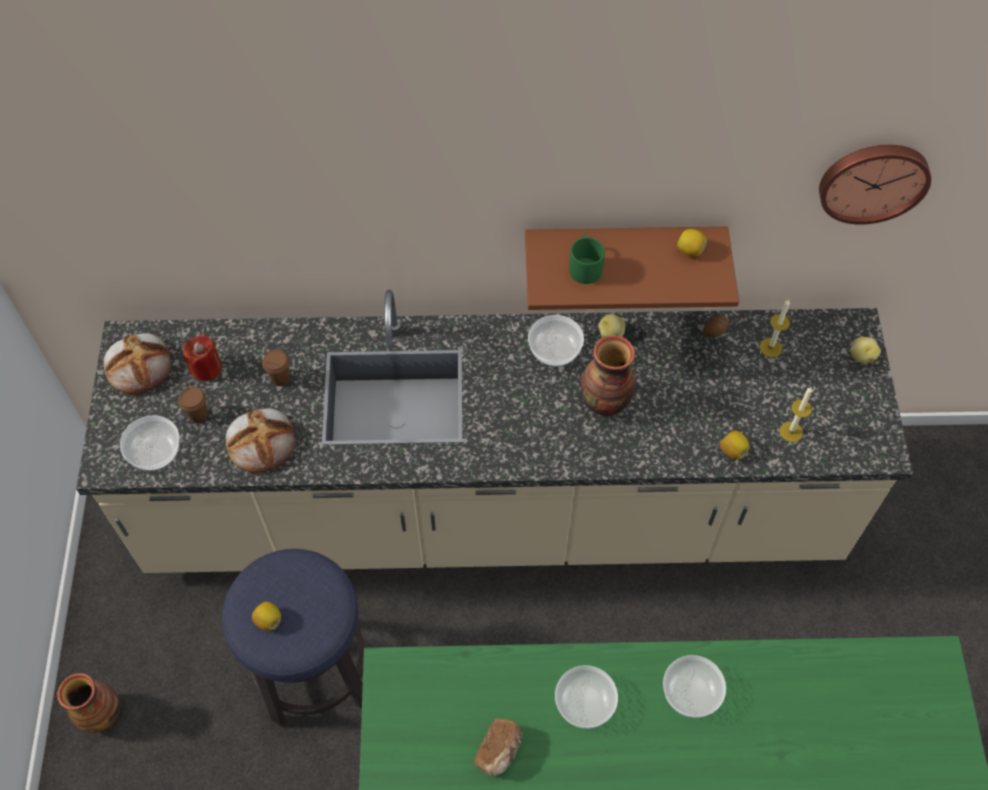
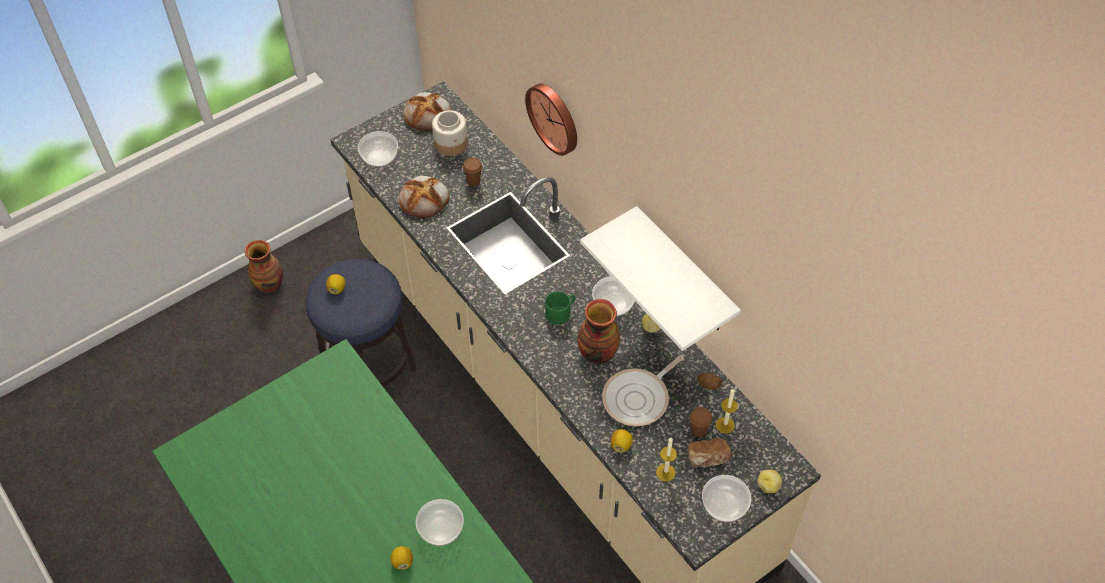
camera: 55 degrees right, 5 degrees down
brown cup [178,386,208,423] -> brown cup moved to [690,407,712,437]
red candle [183,334,222,381] -> jar [432,110,468,156]
bread [474,718,522,776] -> bread moved to [688,438,731,467]
brown shelf [525,226,739,310] -> white shelf [580,206,741,351]
bowl [555,665,618,729] -> bowl moved to [702,475,751,522]
green mug [569,234,605,284] -> green mug moved to [545,291,576,325]
lemon [677,229,707,257] -> lemon moved to [390,546,413,570]
wall clock [819,145,931,225] -> wall clock moved to [525,83,577,156]
none -> frying pan [602,355,684,426]

